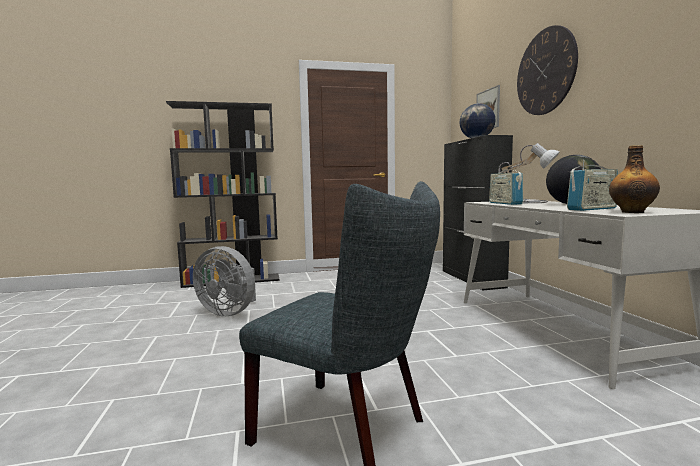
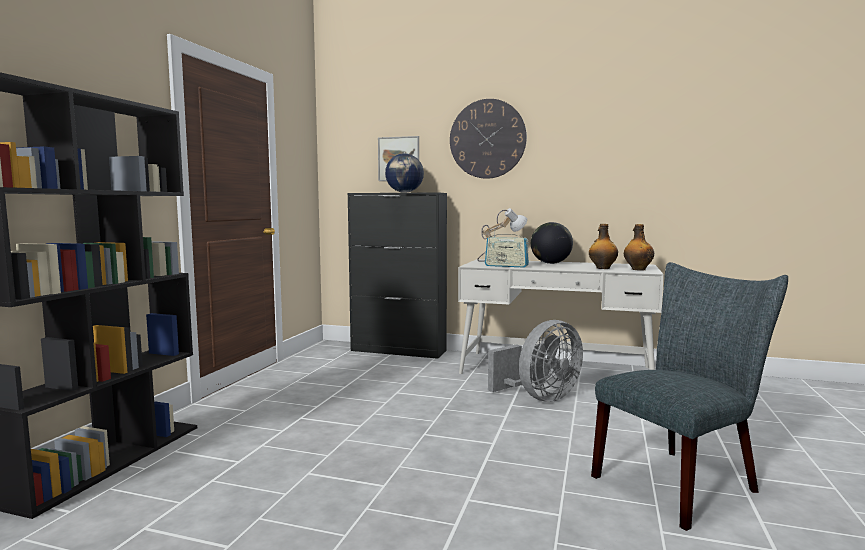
camera: 60 degrees left, 0 degrees up
grey fan [193,246,256,316] -> grey fan moved to [488,320,583,402]
radio [567,160,618,211] -> bottle [589,224,618,269]

